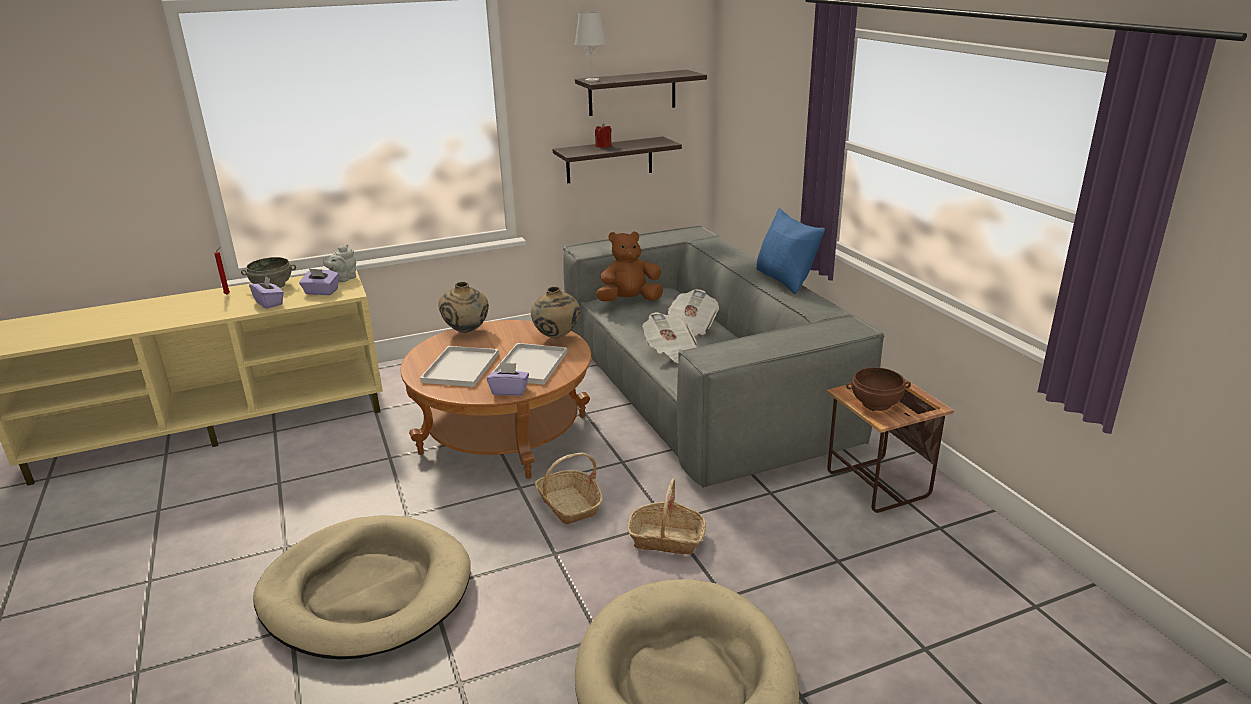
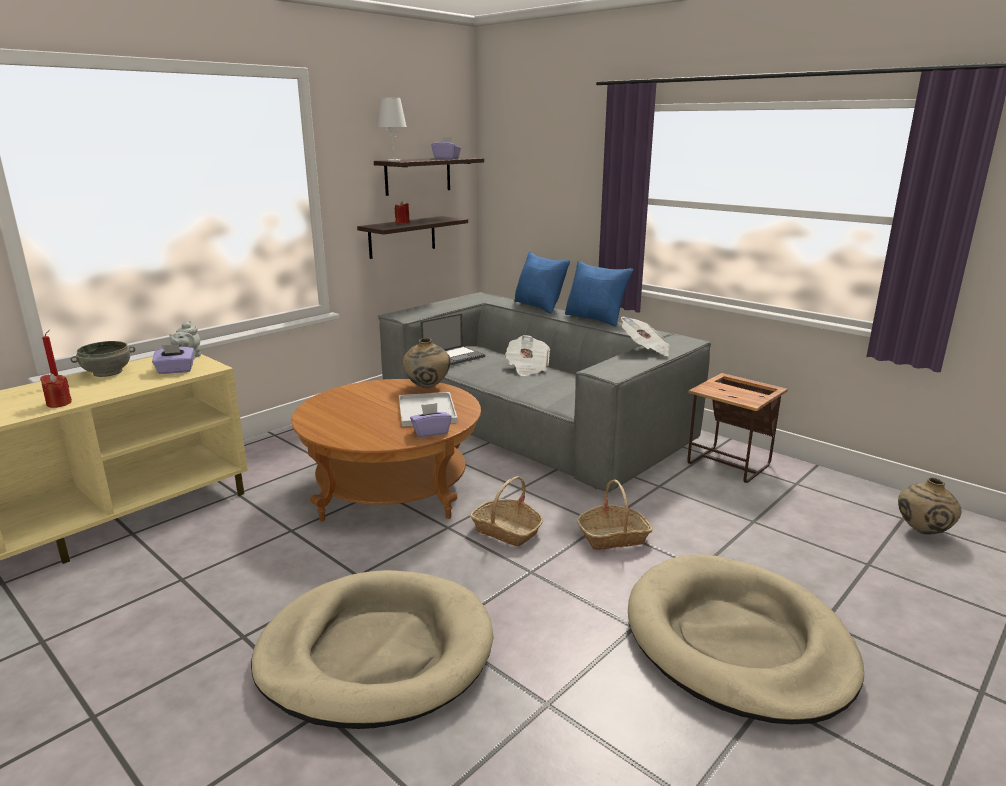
camera: 25 degrees left, 5 degrees down
purple tissue box [249,276,284,309] -> purple tissue box moved to [431,137,461,159]
white tray [420,346,499,387] -> none
beige vase [438,282,489,333] -> beige vase moved to [898,477,962,535]
brown plush toy [596,231,663,301] -> laptop [420,313,485,365]
newspaper [642,312,697,364] -> newspaper moved to [621,317,670,356]
brown bowl [846,367,911,411] -> none
none -> red candle [40,374,72,408]
none -> blue pillow [515,252,570,314]

